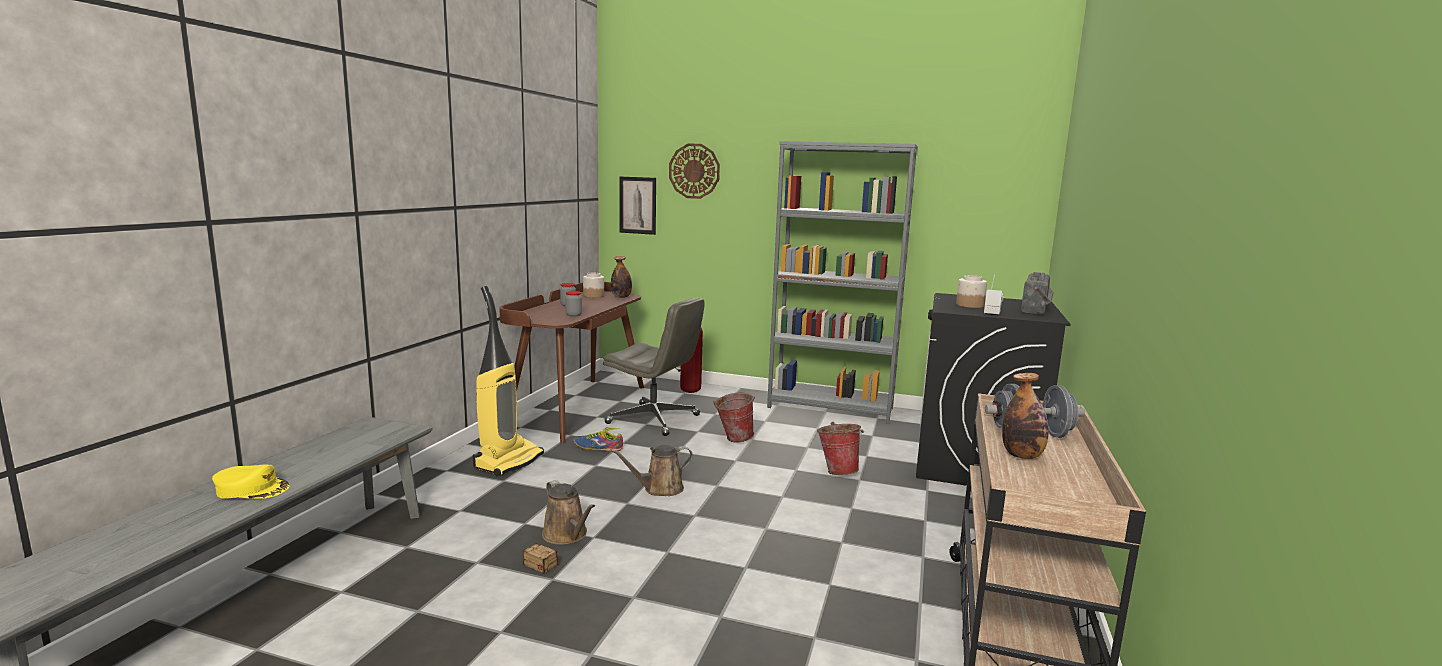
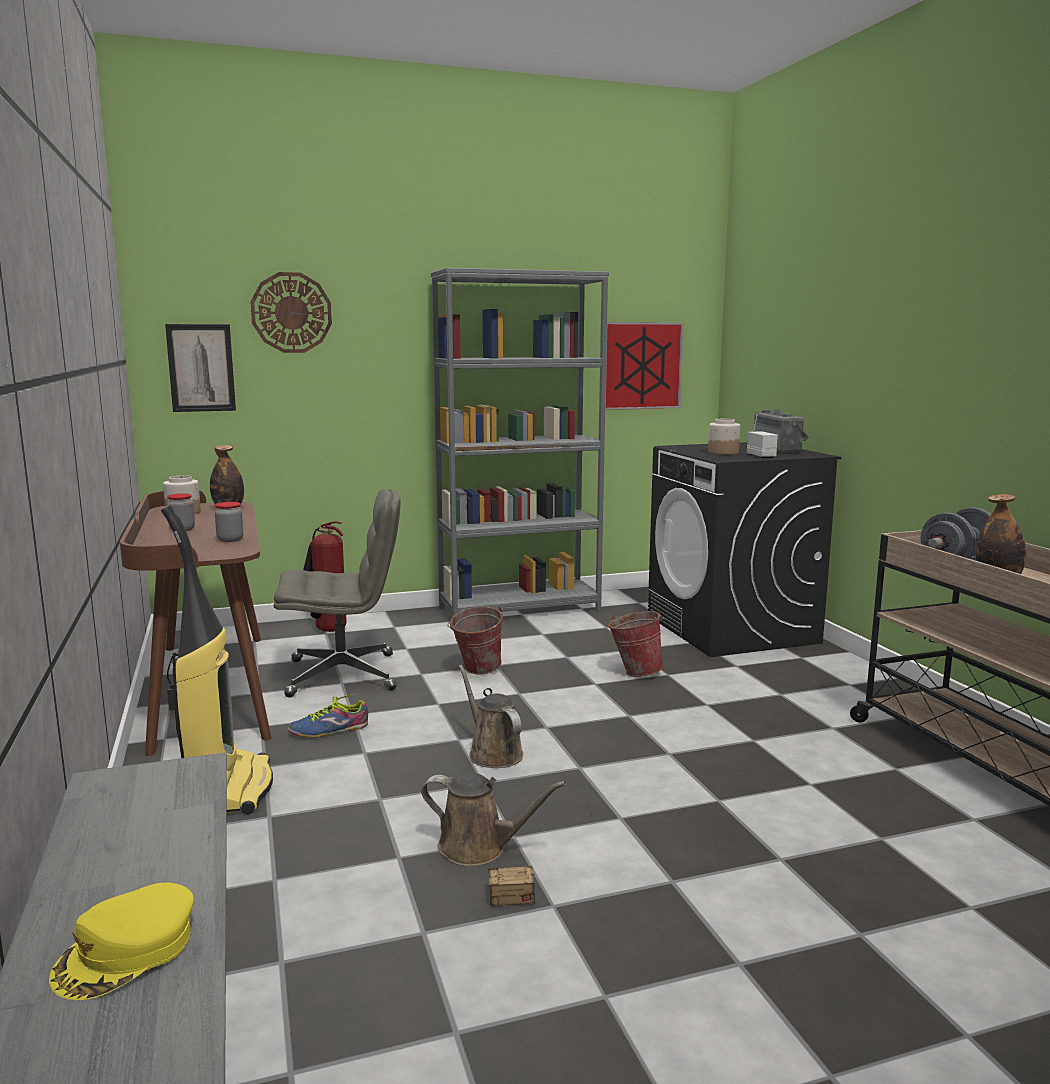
camera: 35 degrees left, 0 degrees up
yellow cap [212,465,290,499] -> yellow cap turned 150 degrees clockwise [49,882,194,1000]
brown watering can [610,445,693,496] -> brown watering can turned 120 degrees clockwise [459,665,523,768]
none -> picture [605,322,684,410]

